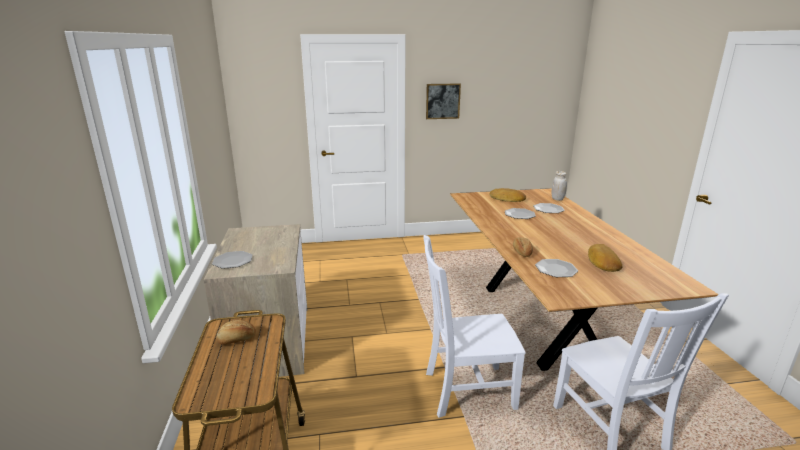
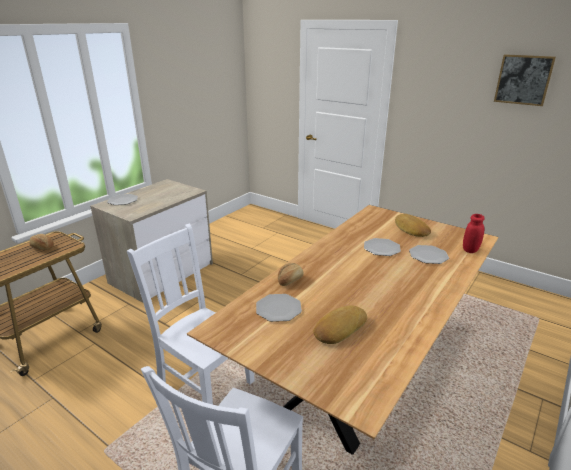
camera: 45 degrees right, 5 degrees up
picture [426,83,461,119] -> picture moved to [494,54,556,106]
white jar [552,171,567,201] -> red jar [463,214,484,253]

